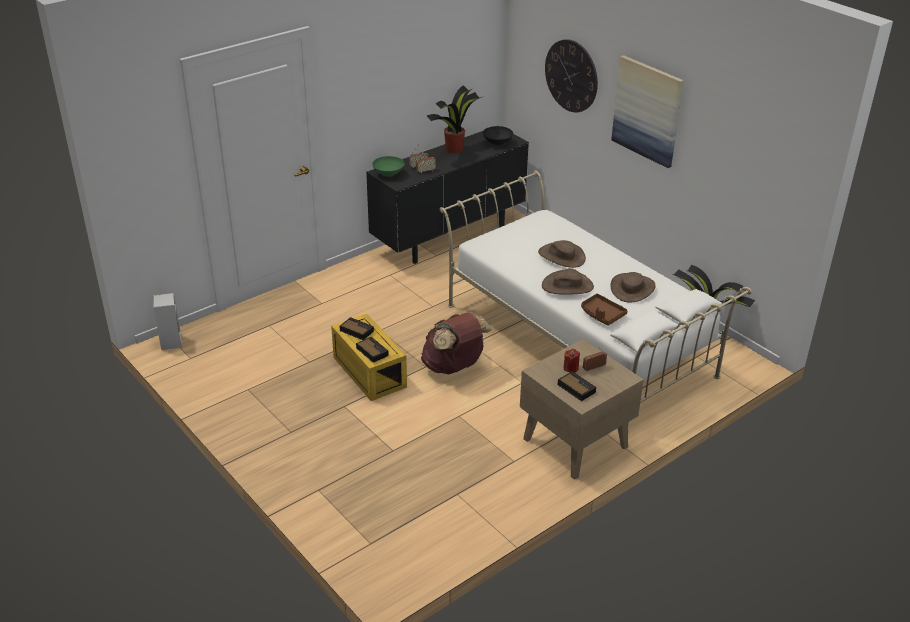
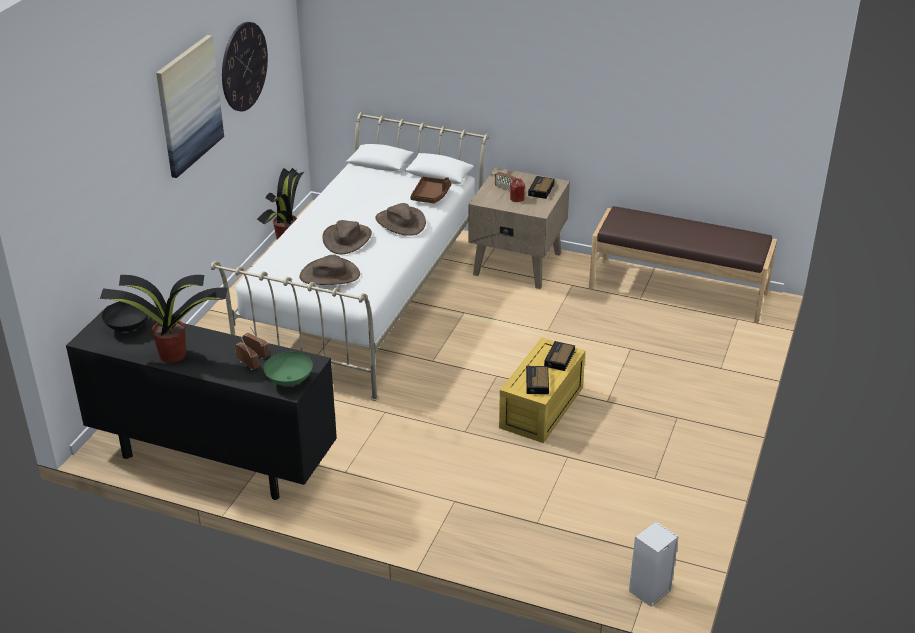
camera: 120 degrees left, 0 degrees up
brown backpack [421,313,492,374] -> none
wall clock [545,39,598,112] -> wall clock moved to [222,22,268,112]
brown hat [610,272,656,302] -> brown hat moved to [300,255,360,285]
none -> brown bench [589,206,777,323]

